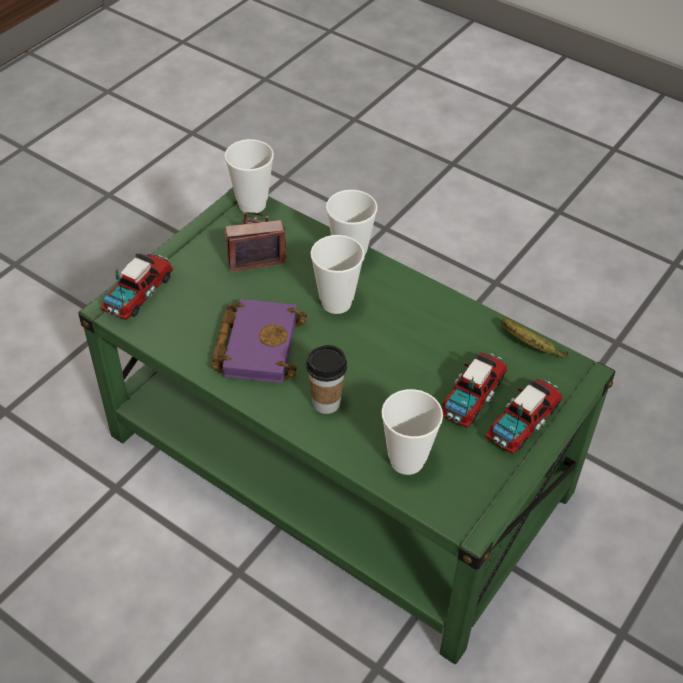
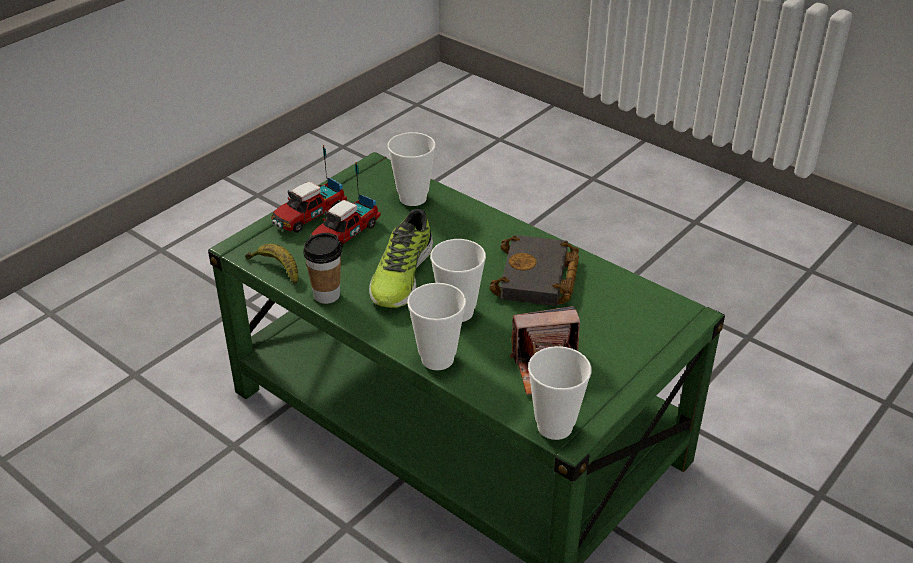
camera: 175 degrees left, 10 degrees down
toy truck [101,253,173,320] -> none
purple book [211,299,307,383] -> black book [489,235,579,306]
cup [306,345,347,414] -> cup moved to [303,233,342,304]
none -> shoe [369,209,433,308]

